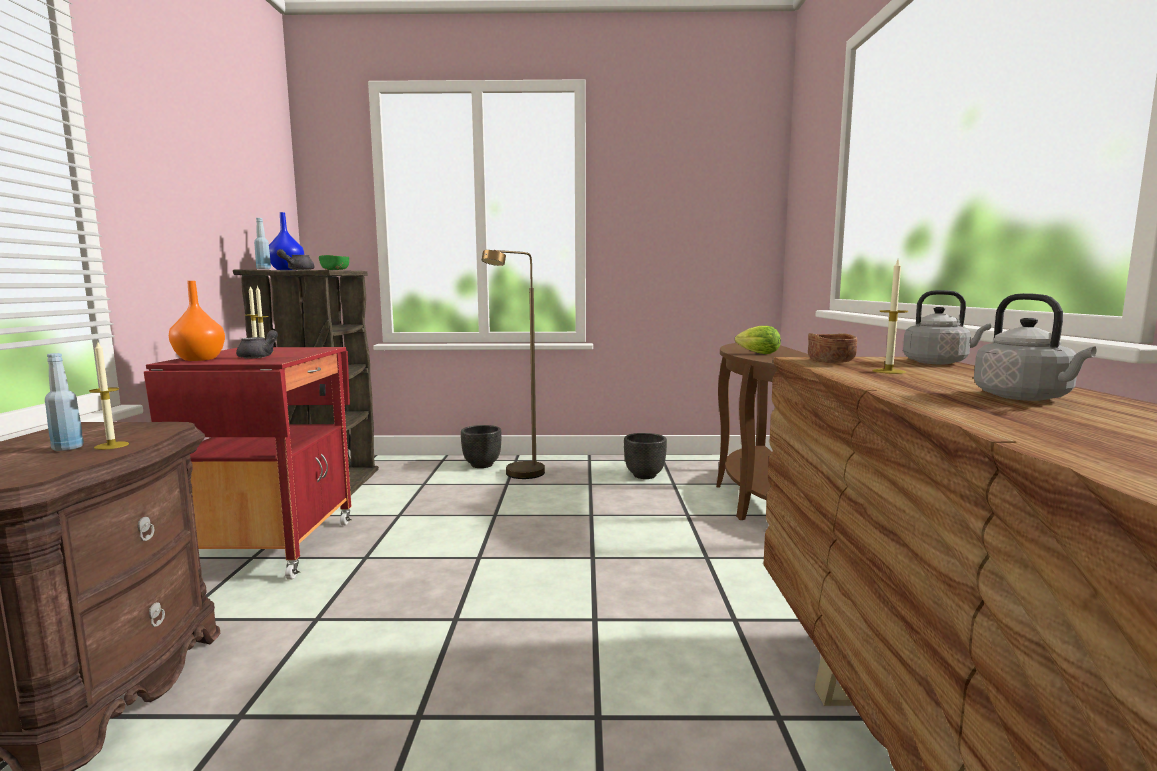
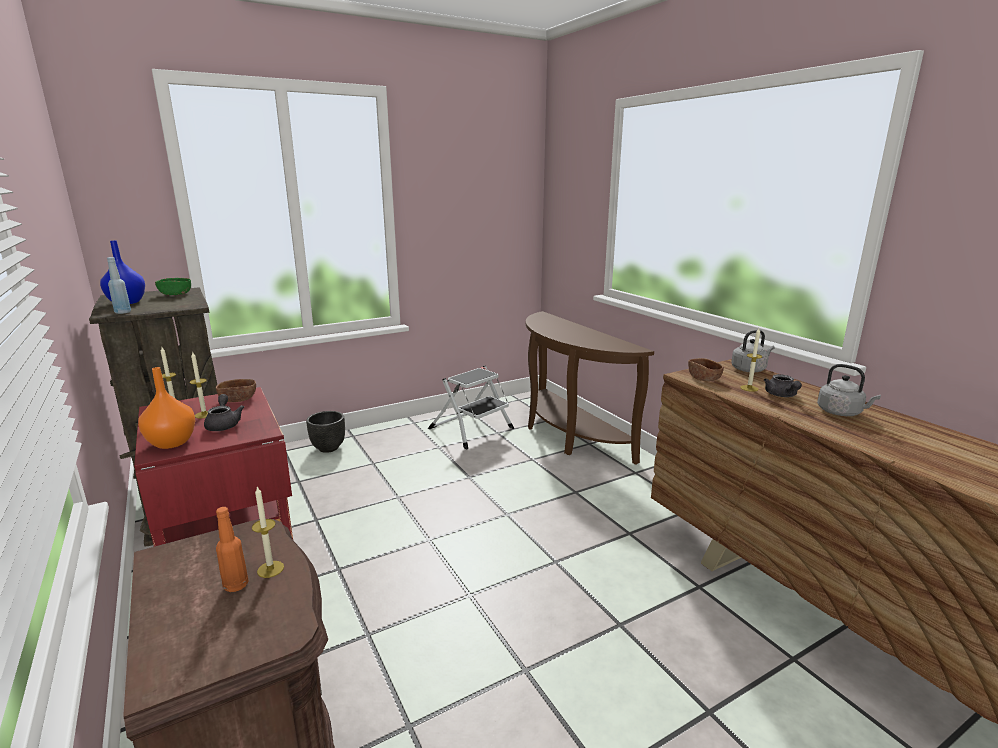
camera: 30 degrees left, 10 degrees up
blue bottle [45,353,84,451] -> orange bottle [216,507,249,592]
grey teapot [277,249,314,270] -> grey teapot moved to [764,374,802,397]
brown floor lamp [482,250,545,479] -> none
black planter [624,433,667,479] -> step ladder [428,365,514,449]
lettuce [735,326,781,354] -> none
none -> brown bowl [216,379,256,402]

